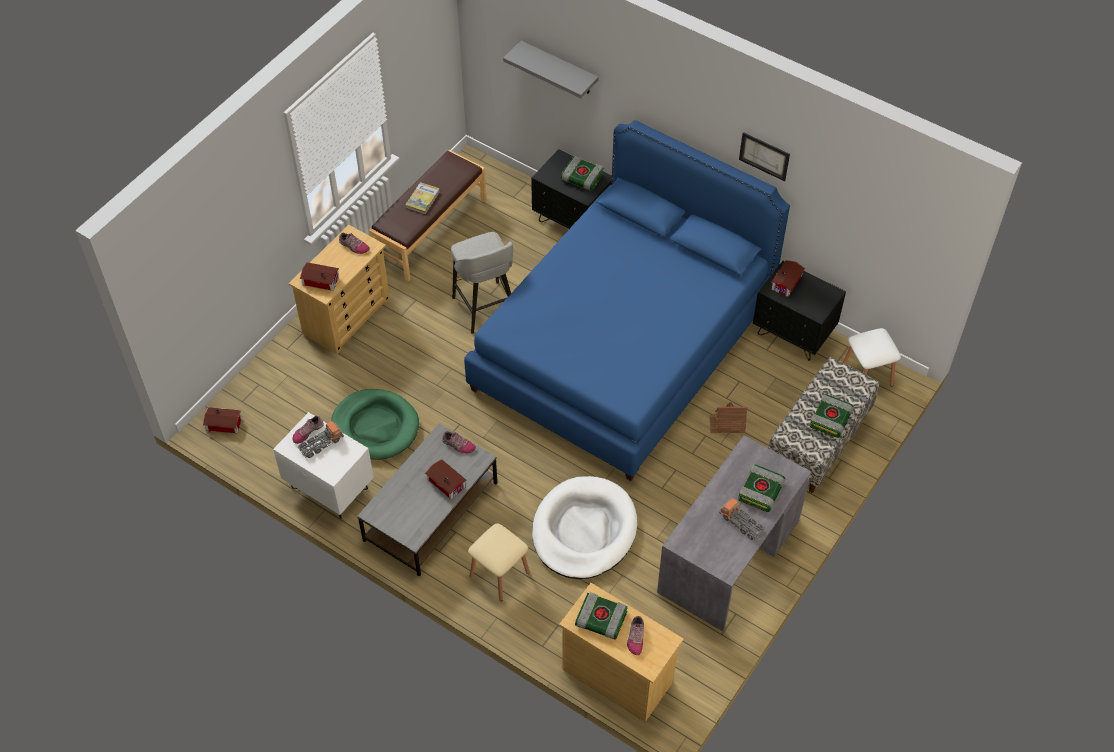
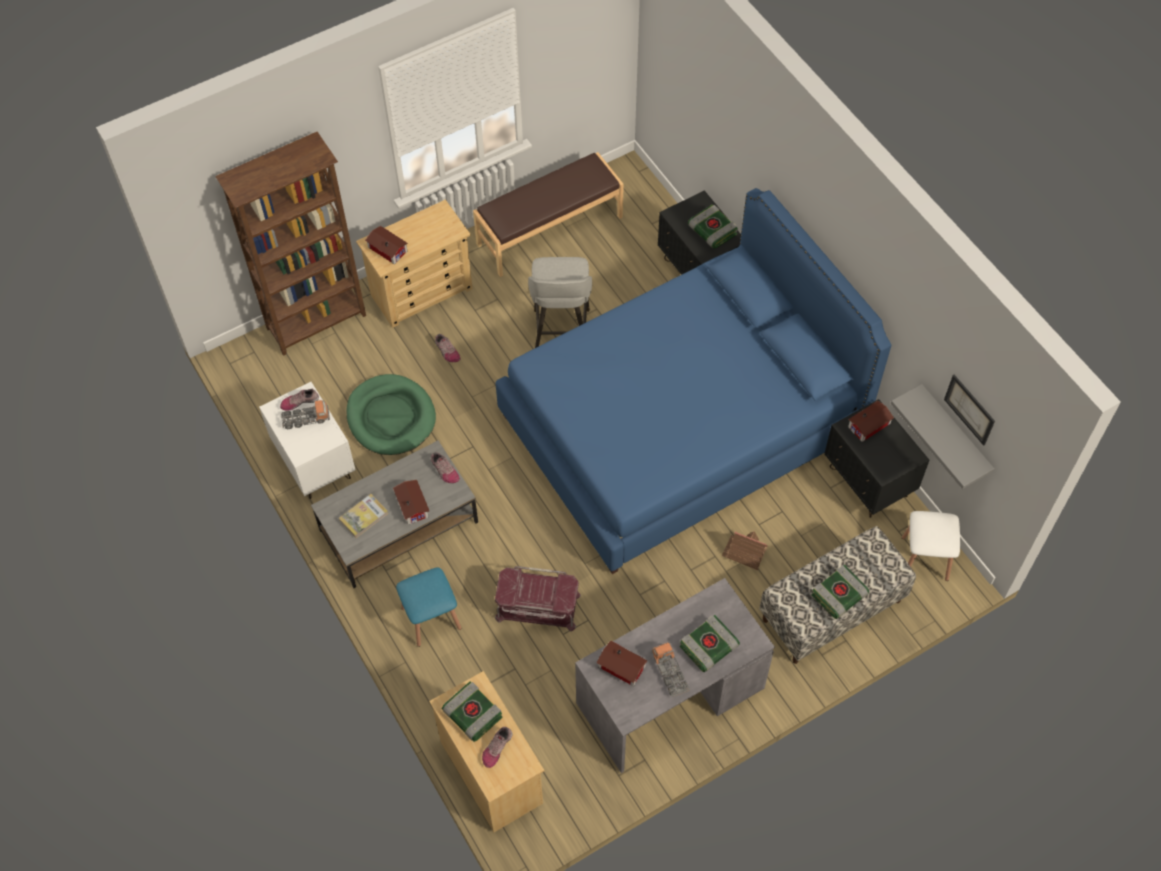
camera: 25 degrees right, 5 degrees up
toy house [203,407,242,434] -> toy house moved to [596,640,647,687]
shoe [339,232,370,254] -> shoe moved to [435,334,460,362]
book [405,182,440,214] -> book moved to [339,494,388,538]
beige stool [468,523,530,601] -> blue stool [396,567,461,647]
grey shelf [503,41,598,98] -> grey shelf moved to [891,384,994,489]
white dog bed [532,476,637,579] -> red storage box [495,566,581,632]
picture [739,132,790,181] -> picture moved to [944,375,995,446]
none -> brown bookcase [215,132,366,356]

